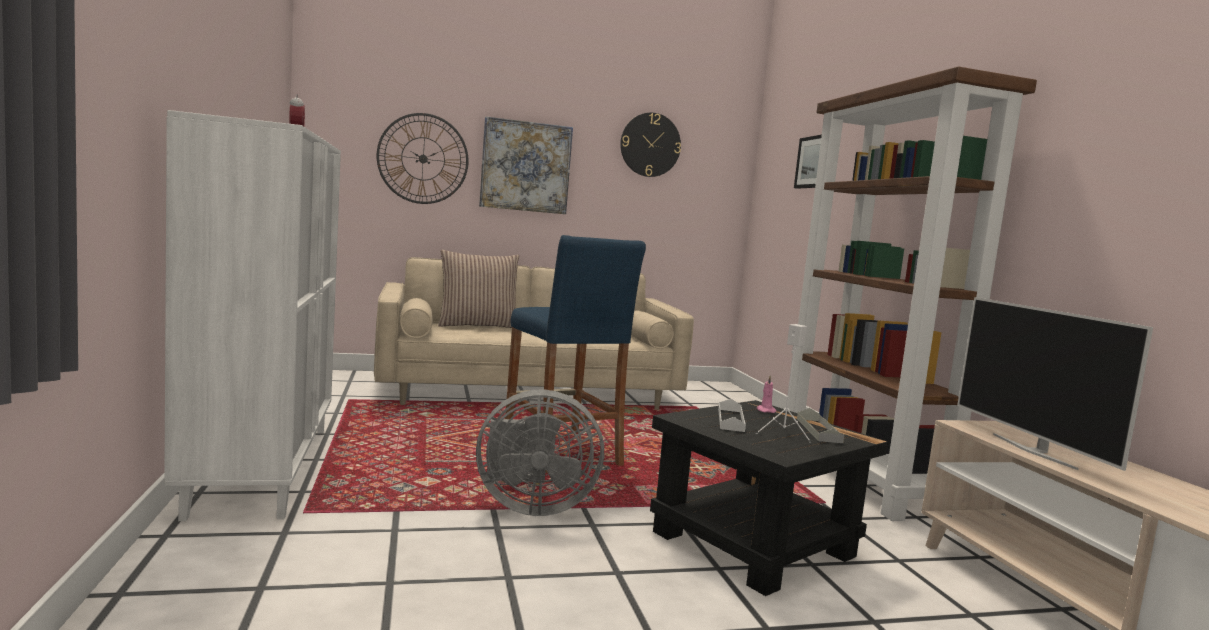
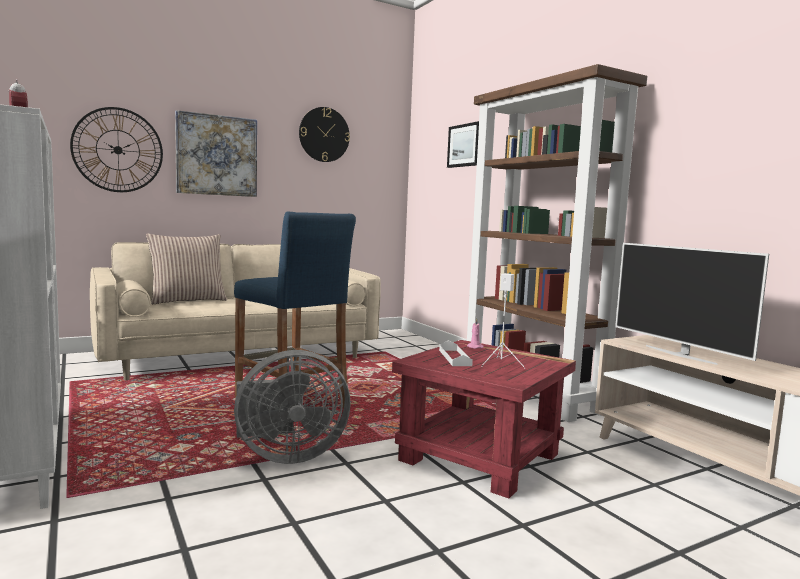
camera: 15 degrees left, 0 degrees up
black side table [650,400,888,596] -> red side table [392,340,576,498]
grey tray [797,408,844,443] -> none

